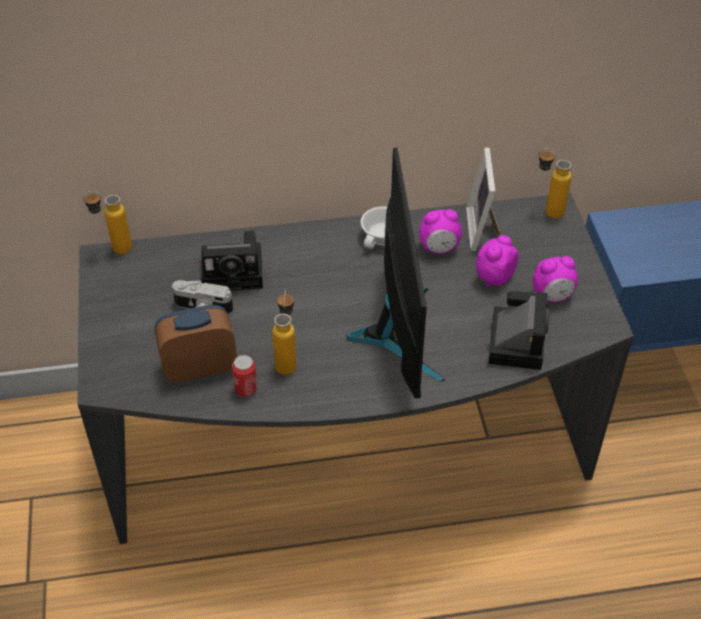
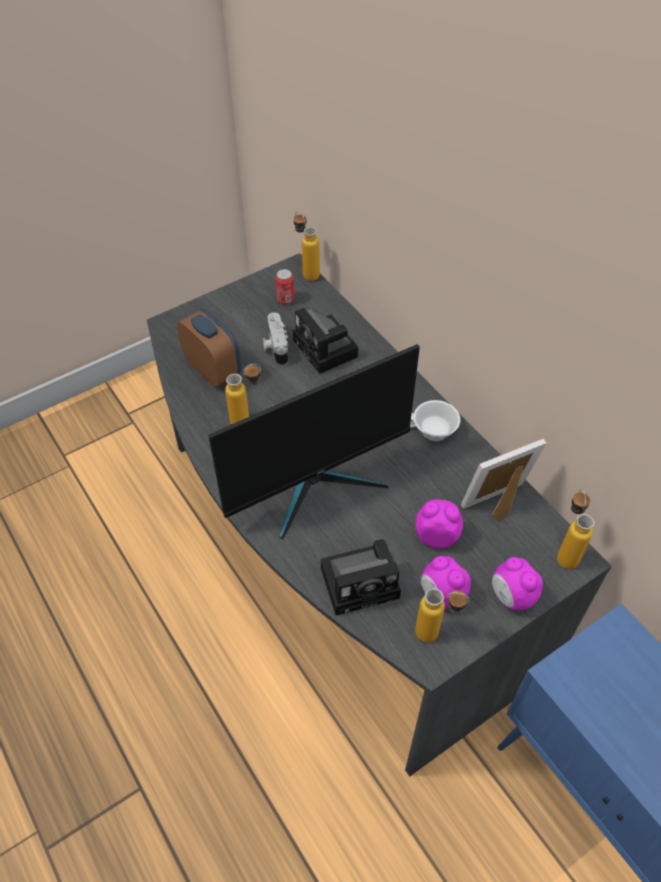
camera: 65 degrees right, 5 degrees up
can [232,355,258,397] -> can moved to [275,269,295,305]
alarm clock [419,209,462,254] -> alarm clock moved to [492,557,543,611]
none -> bottle [415,588,470,642]

